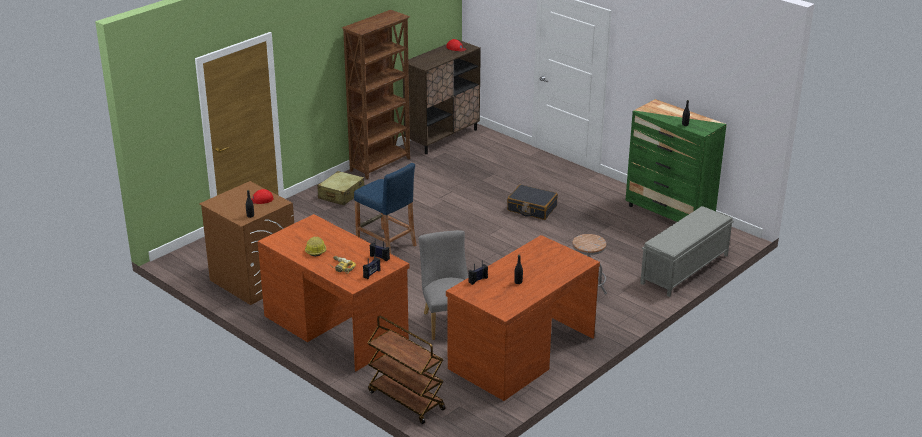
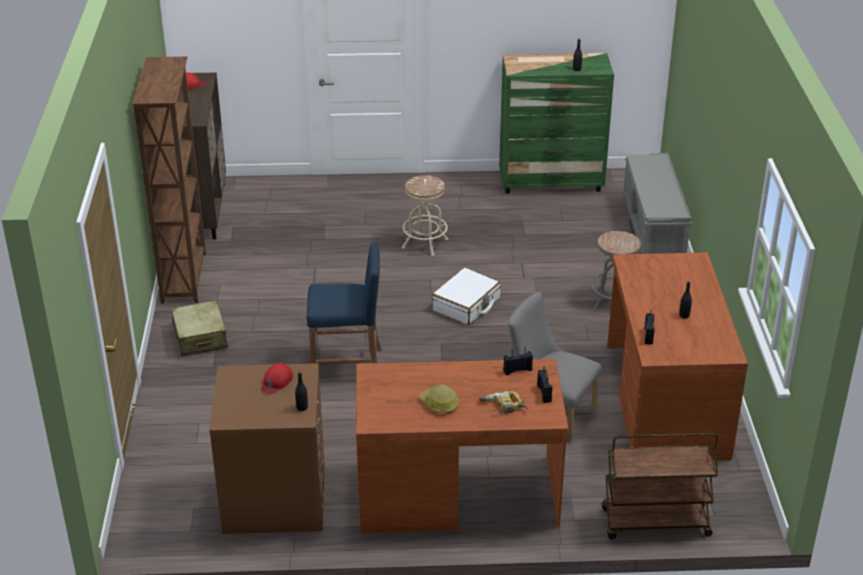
camera: 45 degrees left, 5 degrees up
black suitcase [507,184,558,220] -> beige stool [402,175,448,256]
none -> white suitcase [432,267,501,325]

